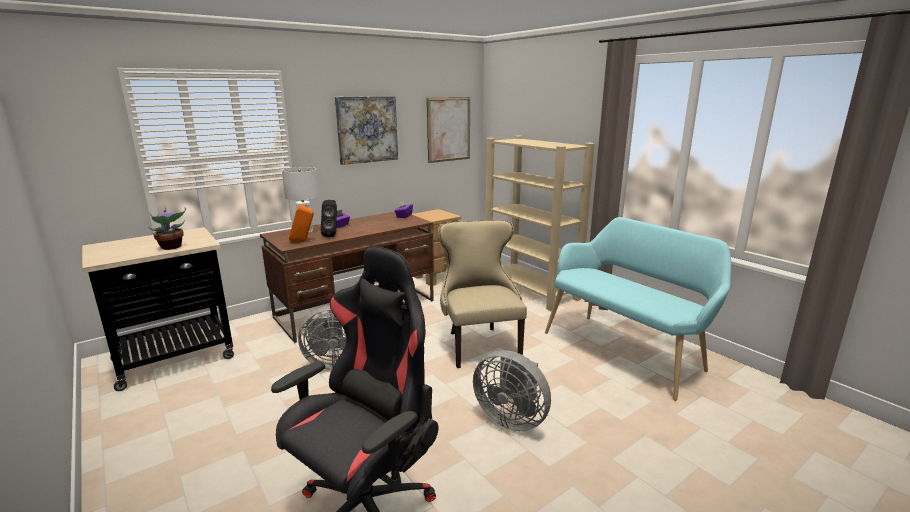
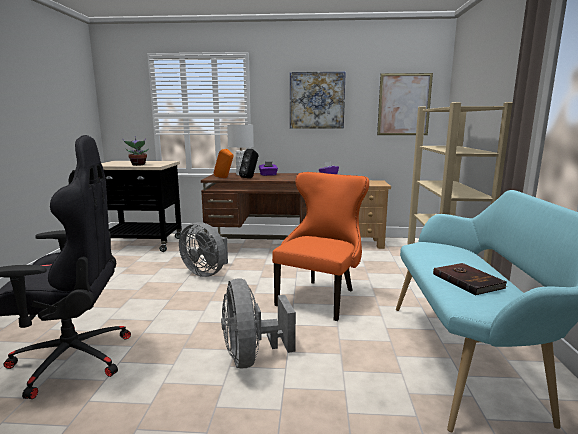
camera: 40 degrees right, 5 degrees down
beige chair [438,220,527,368] -> orange chair [272,172,369,321]
none -> brown book [433,263,507,295]

